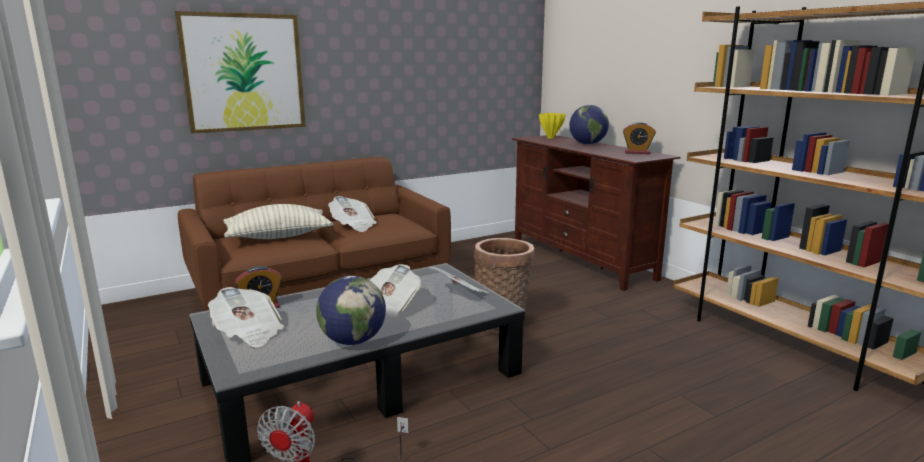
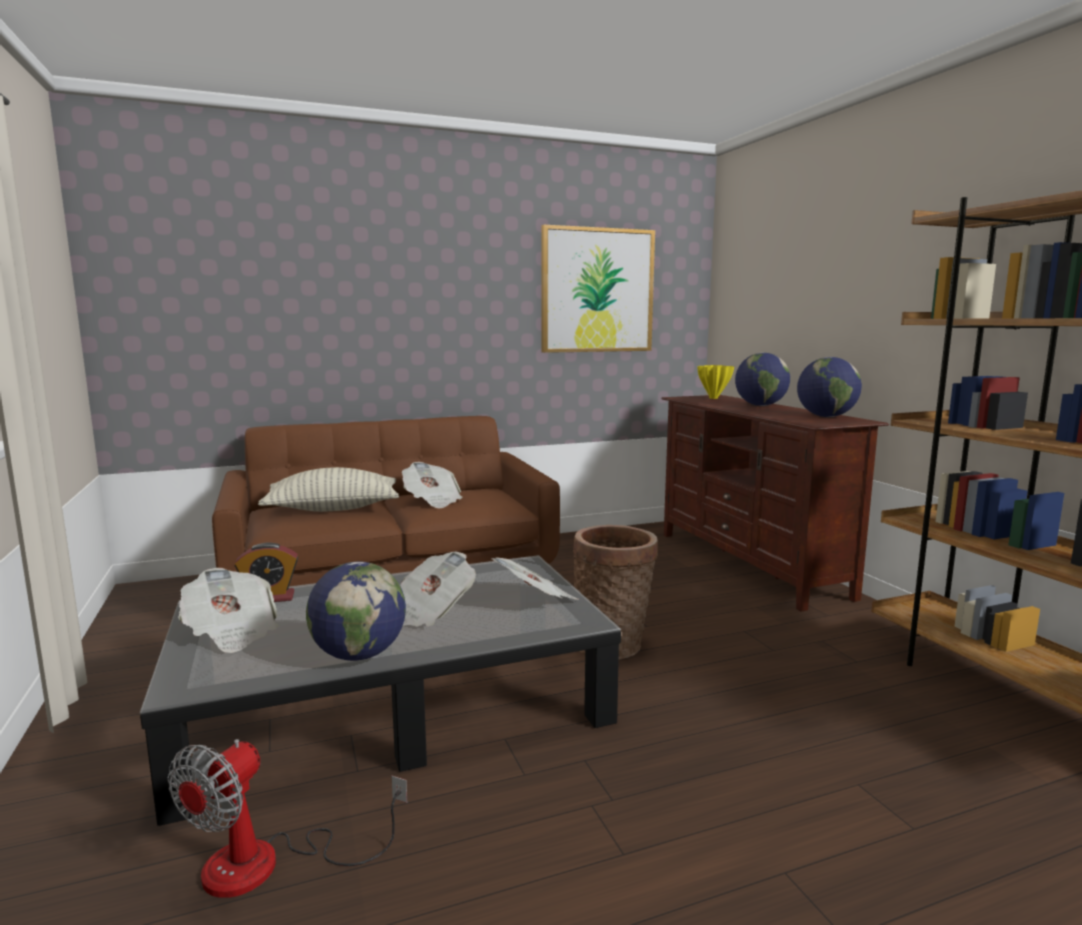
camera: 10 degrees right, 5 degrees down
picture [175,11,306,134] -> picture moved to [542,225,655,353]
alarm clock [623,122,656,154] -> globe [797,357,862,417]

